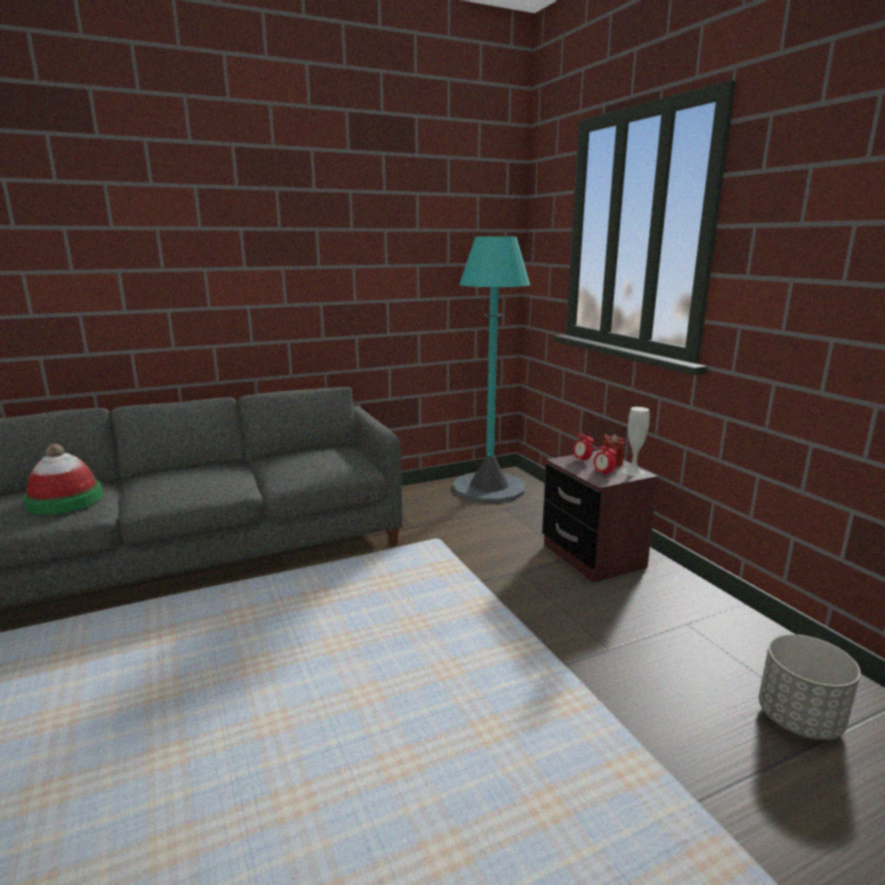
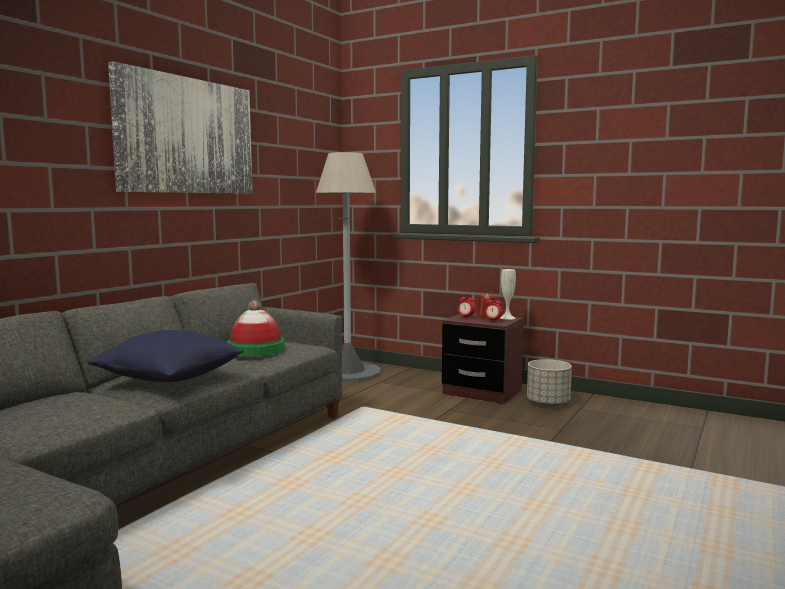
camera: 35 degrees left, 10 degrees down
hat [23,444,103,515] -> hat moved to [227,300,284,356]
turquoise floor lamp [453,237,530,503] -> grey floor lamp [316,152,381,382]
grey planter [759,634,861,740] -> grey planter moved to [527,359,572,407]
none -> blue pillow [87,330,244,382]
none -> picture [108,61,253,194]

